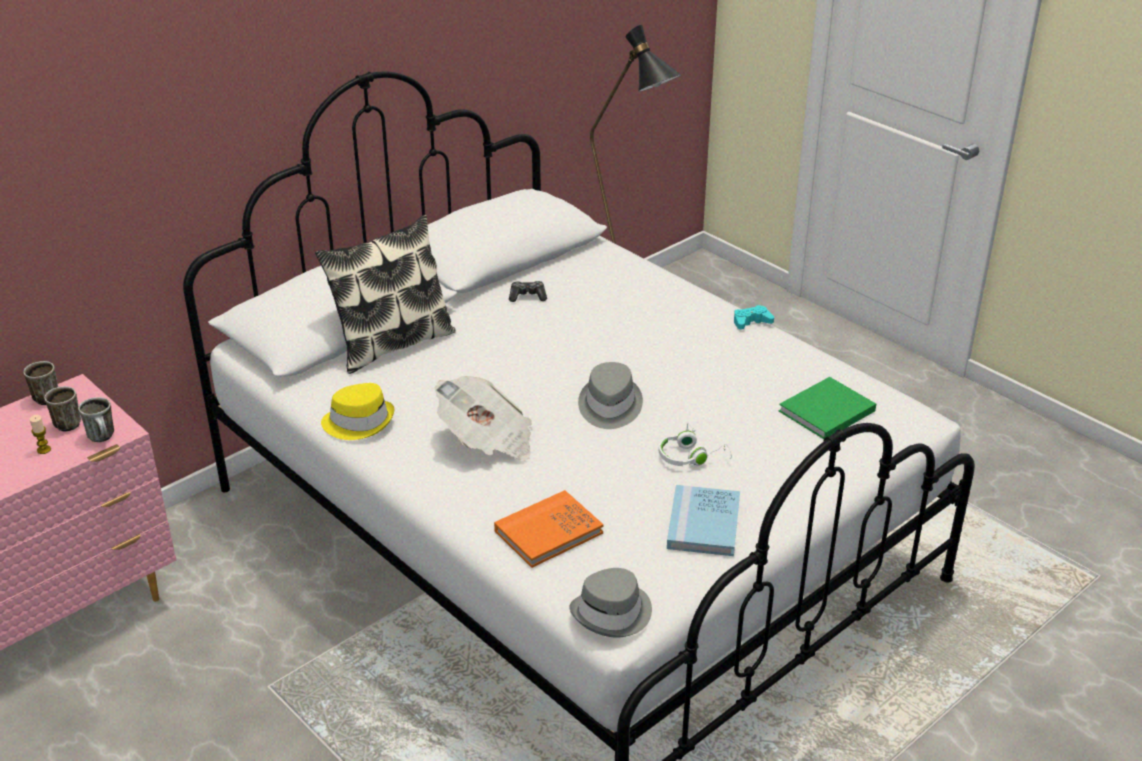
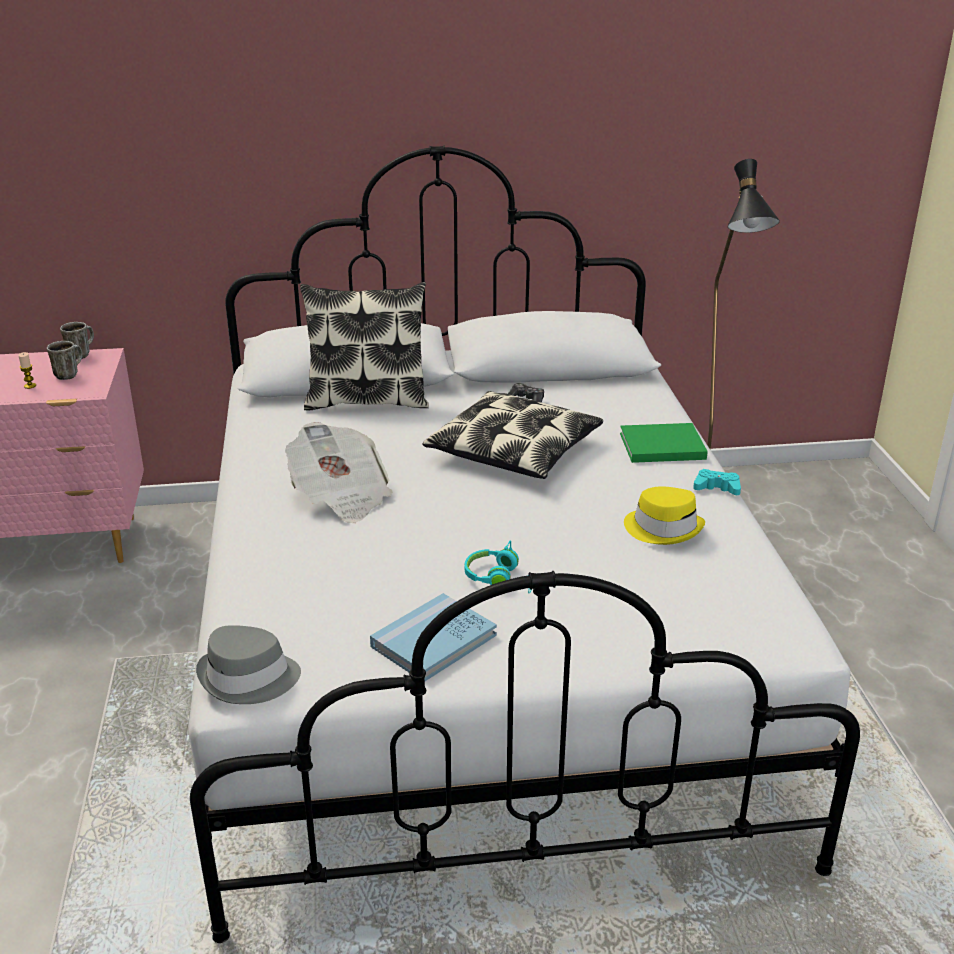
camera: 35 degrees right, 5 degrees down
mug [78,397,114,442] -> none
yellow hat [321,383,394,440] -> yellow hat moved to [624,486,705,545]
orange book [494,490,603,568] -> none
grey hat [578,362,643,429] -> none
white headphones [659,423,732,466] -> turquoise headphones [465,541,531,594]
green book [779,377,876,439] -> green book moved to [620,423,708,463]
none -> pillow [423,391,603,479]

